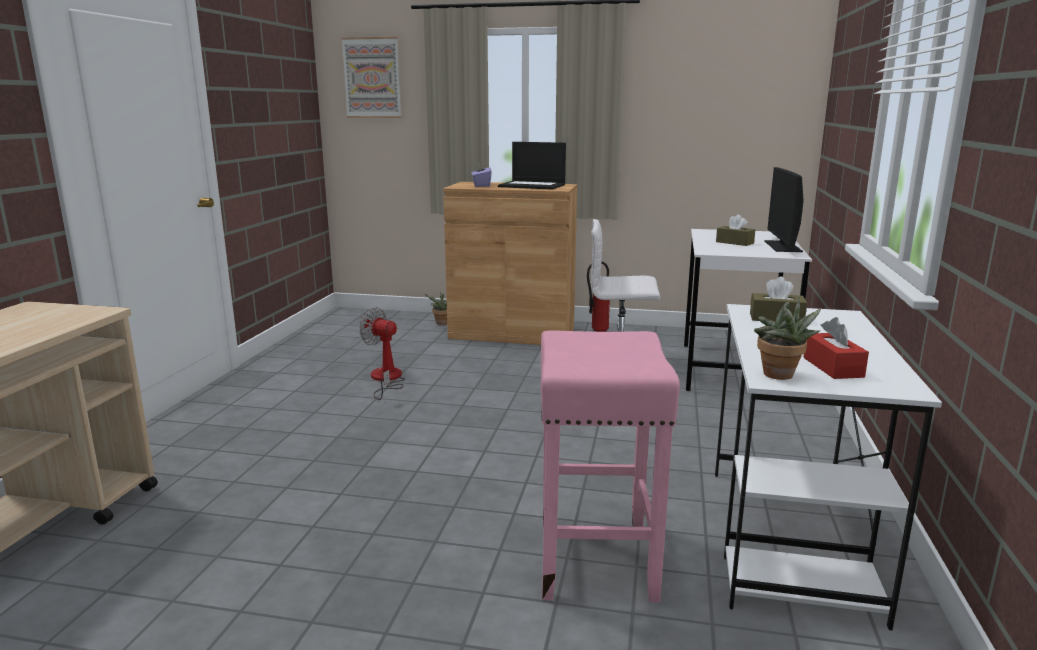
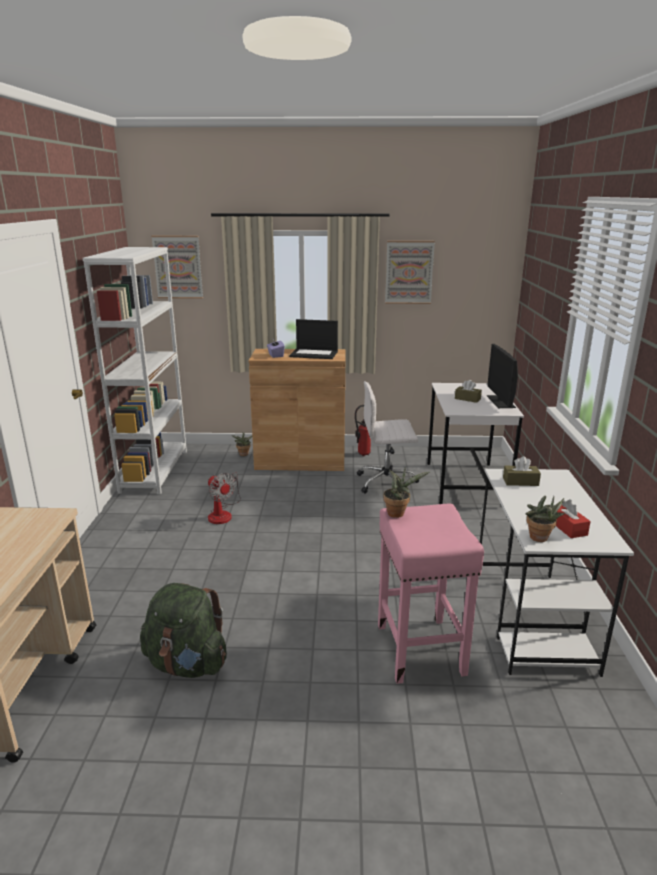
camera: 10 degrees left, 5 degrees up
fan [359,307,405,400] -> fan turned 150 degrees counterclockwise [208,472,241,524]
none -> white bookcase [83,247,187,494]
none -> green backpack [140,583,227,678]
none -> potted plant [383,467,429,518]
none -> picture [385,241,435,304]

